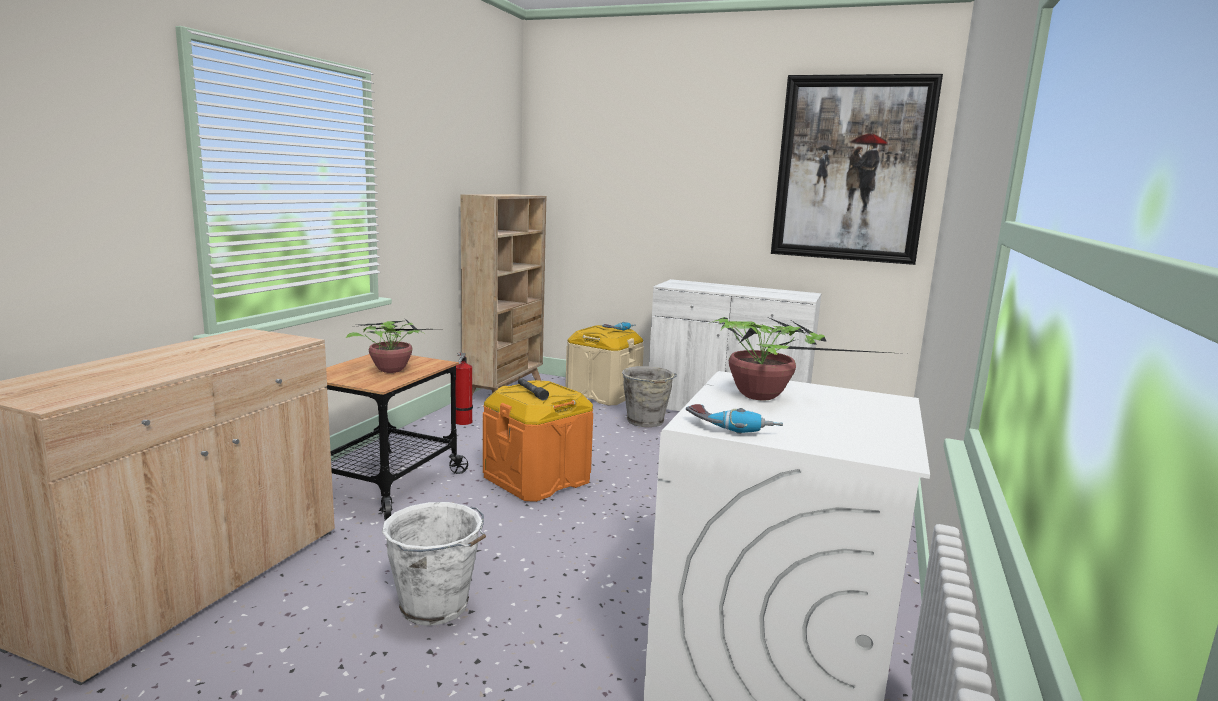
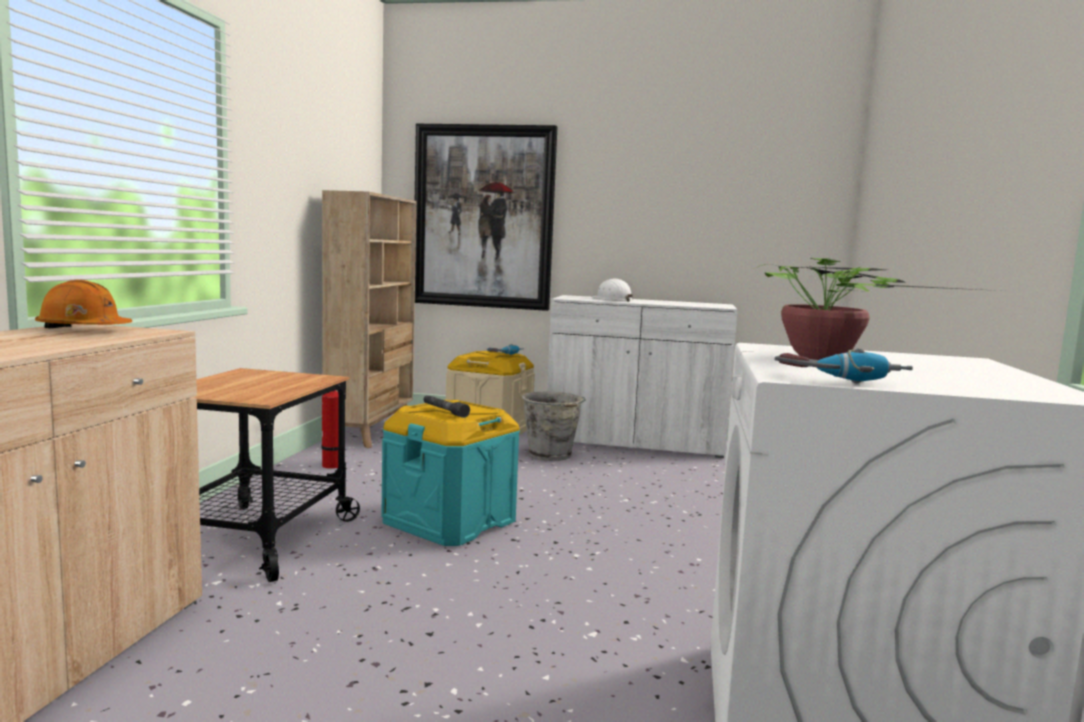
camera: 10 degrees left, 5 degrees down
potted plant [346,317,432,373] -> none
white bucket [382,502,486,626] -> none
orange storage box [483,380,593,502] -> turquoise storage box [381,400,520,546]
picture [771,74,943,265] -> picture moved to [415,124,557,311]
none -> orange hard hat [35,280,132,328]
none -> white hard hat [592,279,633,302]

